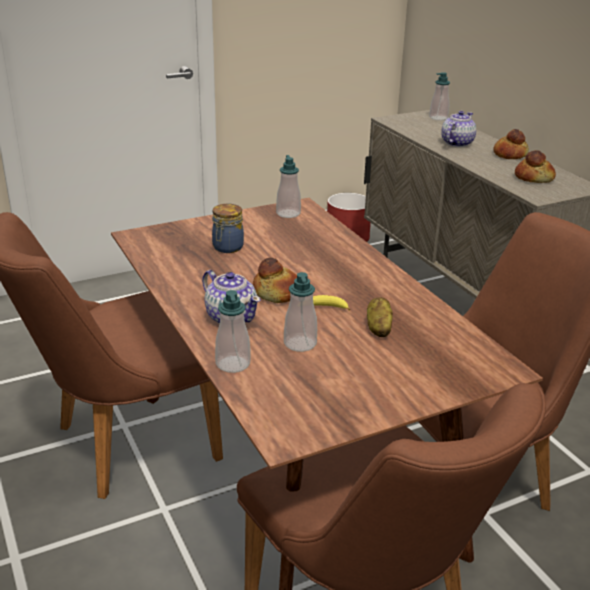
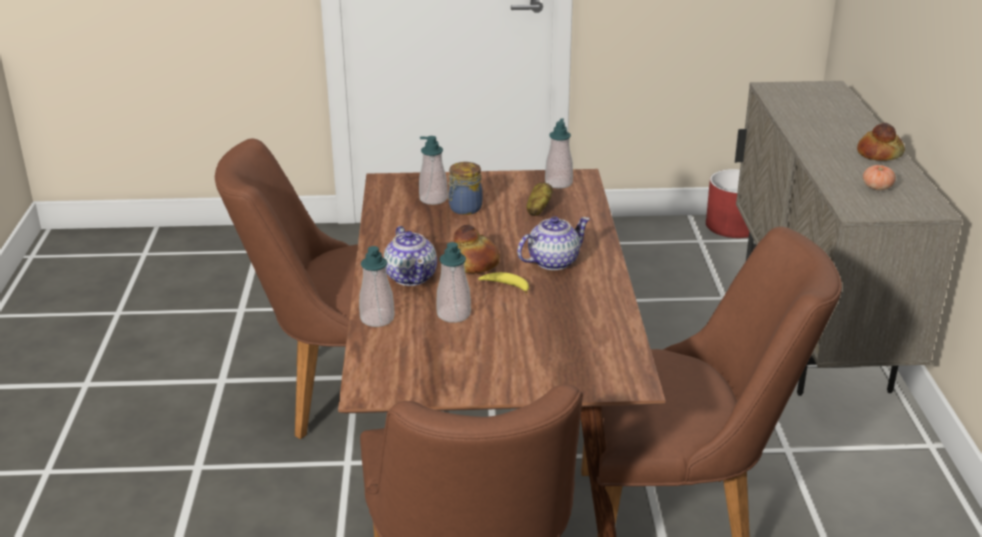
camera: 25 degrees right, 0 degrees up
potato [367,297,393,337] -> potato moved to [526,183,553,216]
soap dispenser [429,72,450,120] -> soap dispenser moved to [419,136,448,205]
teapot [442,111,476,147] -> teapot moved to [517,216,590,270]
bread [515,150,556,183] -> tomato [863,165,896,190]

